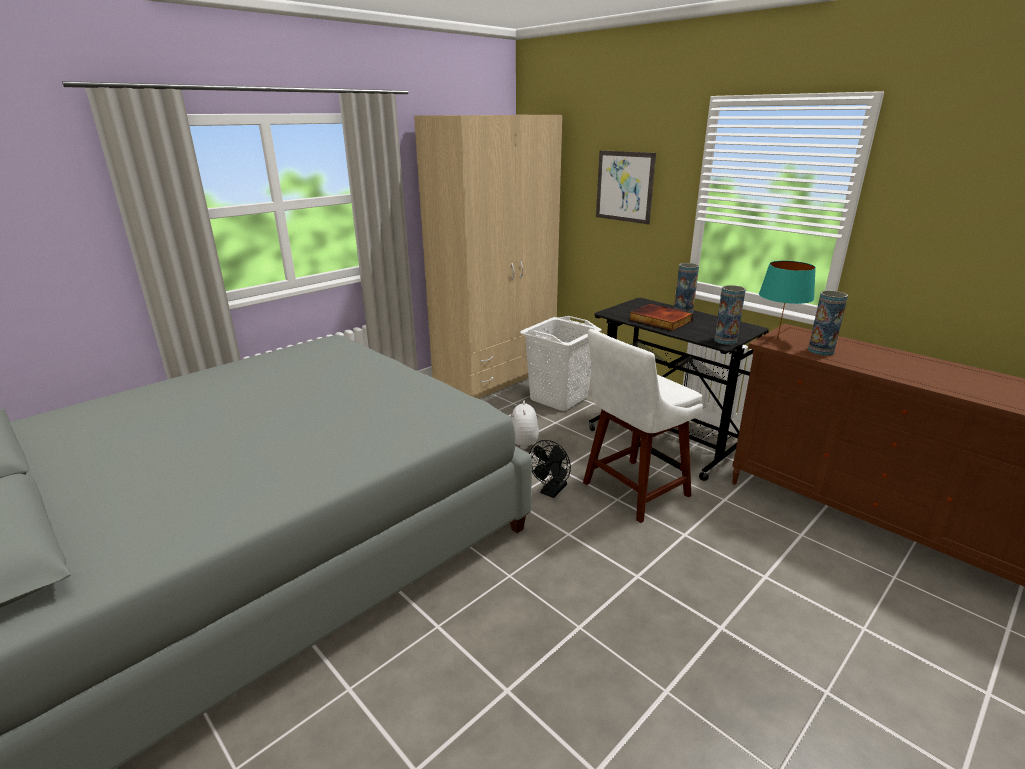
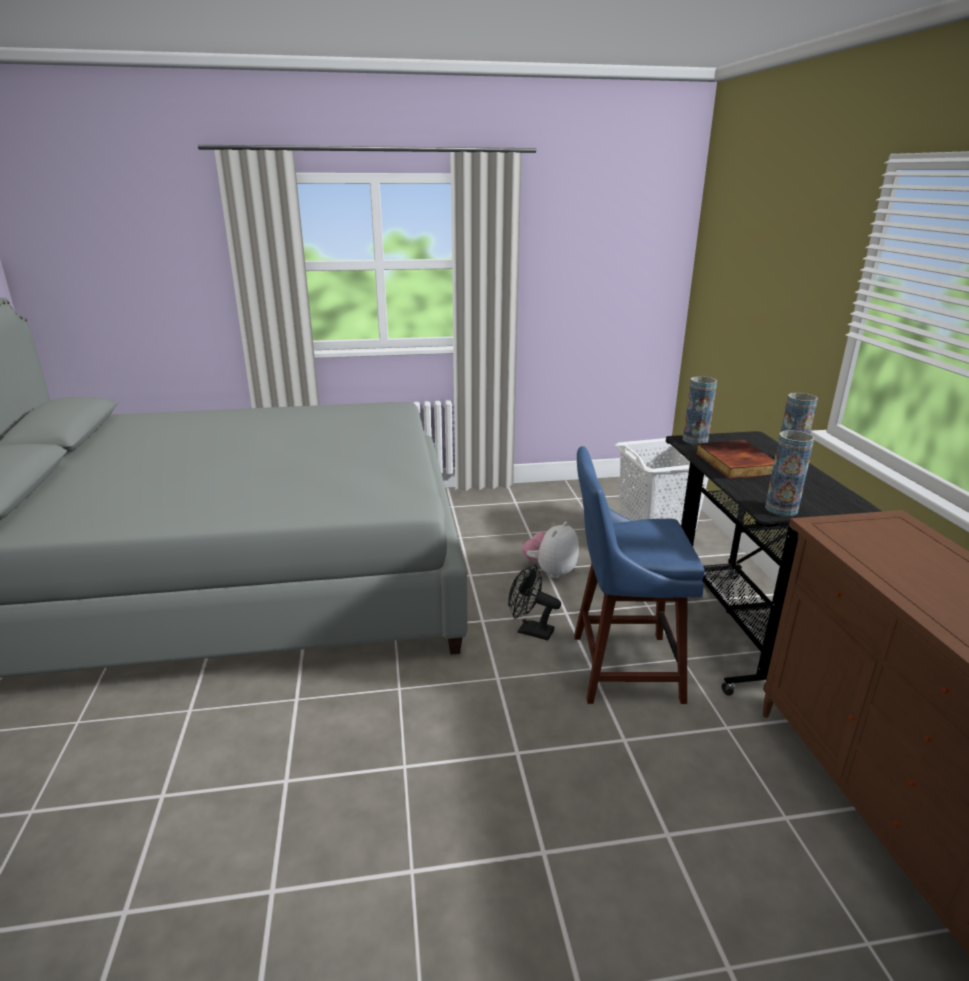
camera: 35 degrees right, 0 degrees up
beige wardrobe [414,115,562,399] -> none
black fan [529,440,571,498] -> black fan turned 45 degrees clockwise [508,565,561,640]
white chair [583,329,703,523] -> blue chair [574,446,705,704]
picture [596,150,656,224] -> none
turquoise table lamp [759,261,816,340] -> none
vase [808,291,848,356] -> vase moved to [683,376,717,445]

